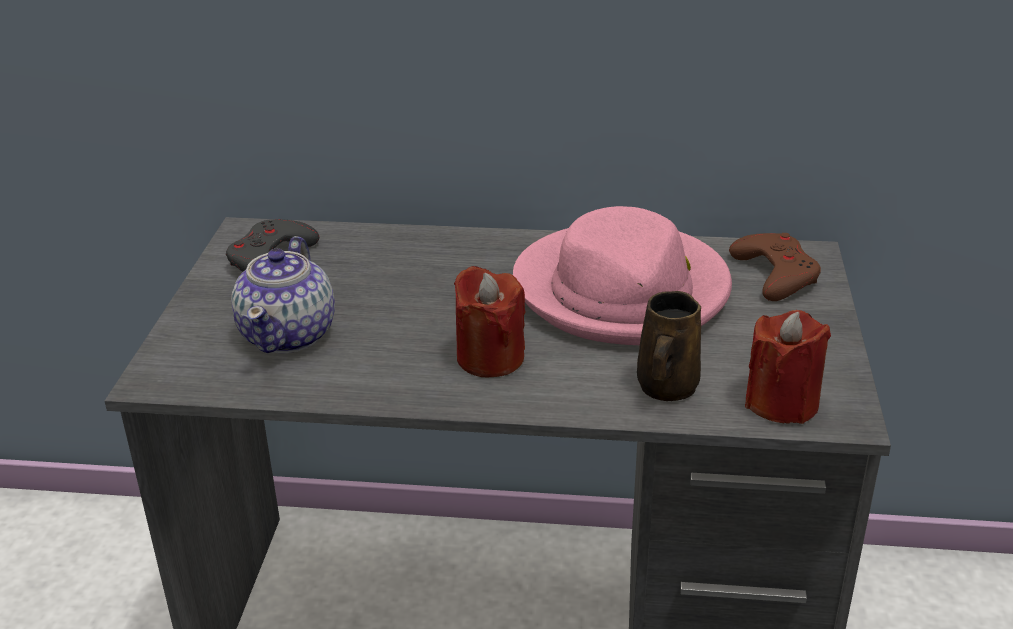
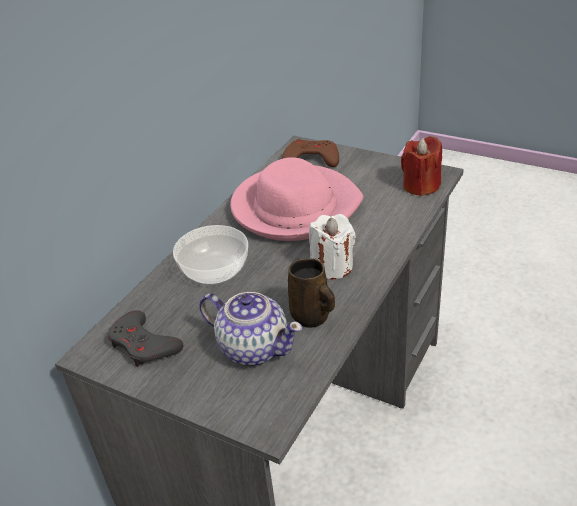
camera: 65 degrees left, 5 degrees up
red candle [454,266,525,377] -> white candle [309,214,356,280]
brown mug [637,291,701,401] -> brown mug moved to [288,258,335,328]
none -> bowl [173,225,248,285]

